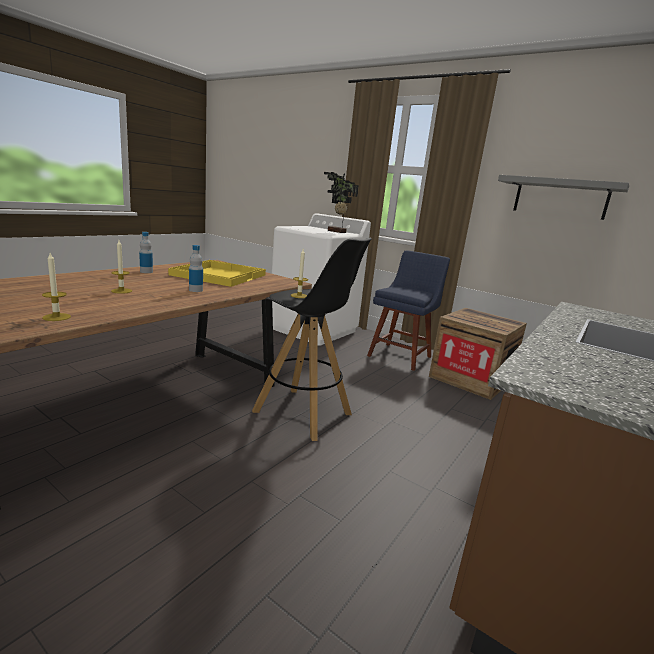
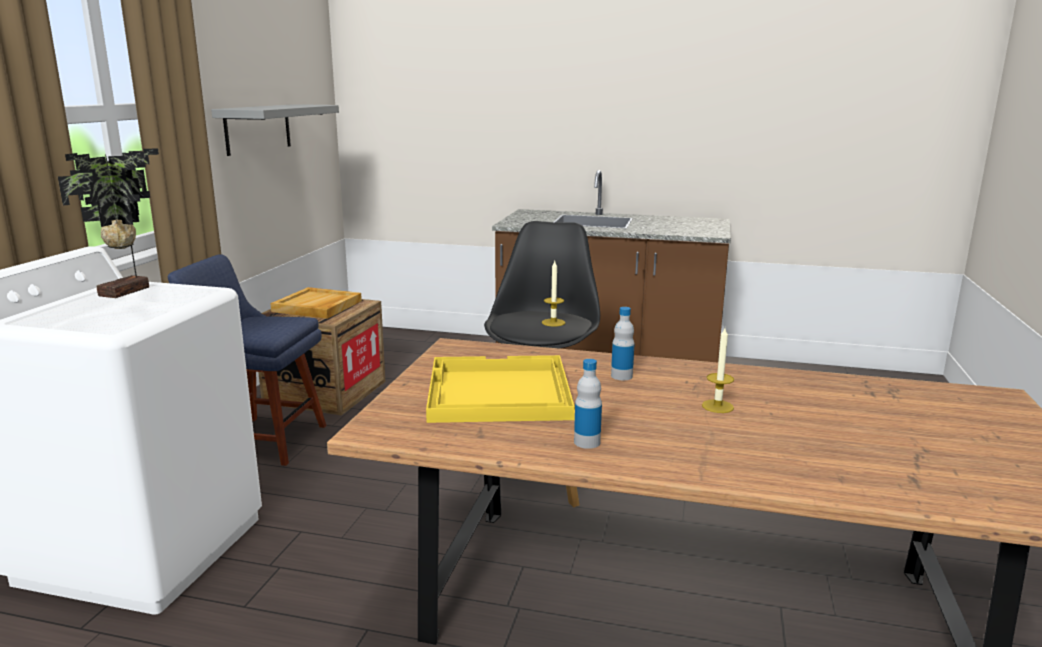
camera: 110 degrees left, 0 degrees up
candle [42,253,71,321] -> none
none -> beige tray [270,287,362,319]

